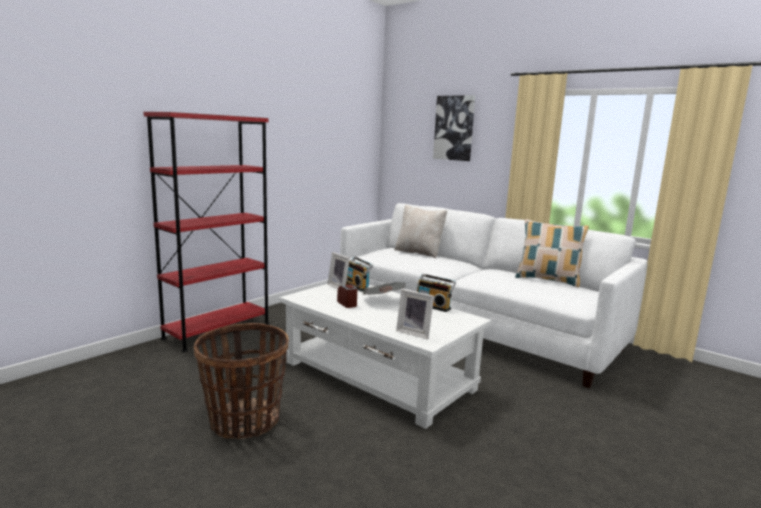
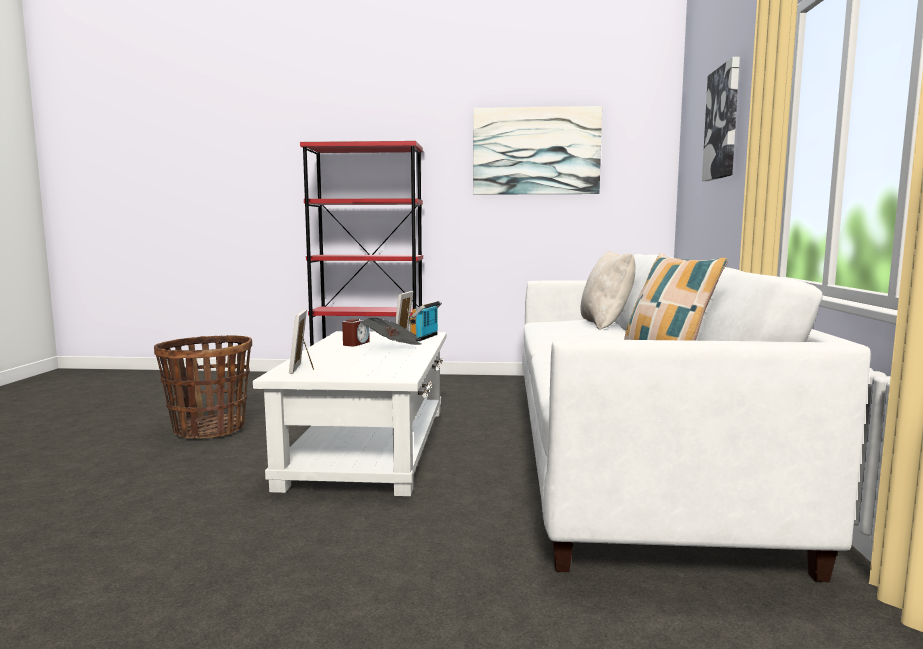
camera: 55 degrees right, 5 degrees down
radio [417,274,456,312] -> none
none -> picture [473,106,602,195]

